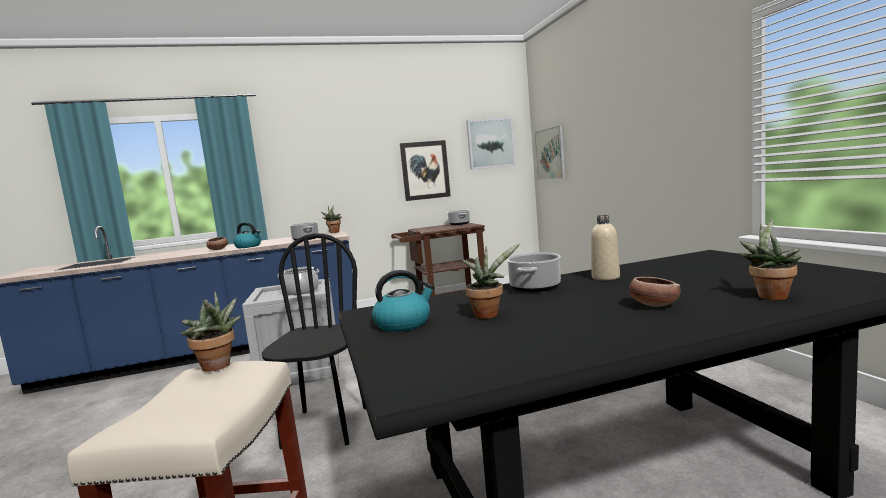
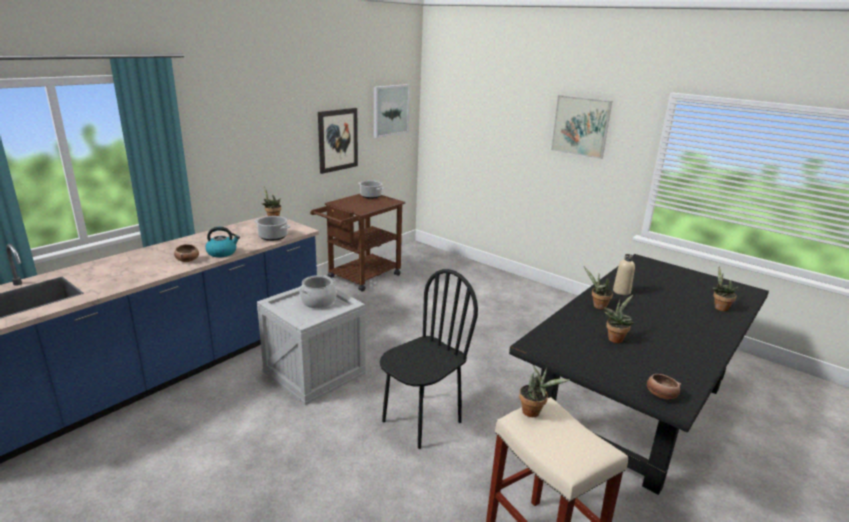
camera: 35 degrees left, 15 degrees up
black chair [262,233,366,449] -> black chair turned 75 degrees clockwise [380,269,478,449]
kettle [372,270,435,332] -> none
cooking pot [506,253,561,292] -> potted plant [584,267,613,310]
picture [535,125,565,180] -> picture moved to [551,95,612,159]
bowl [629,277,681,307] -> bowl moved to [647,374,681,399]

